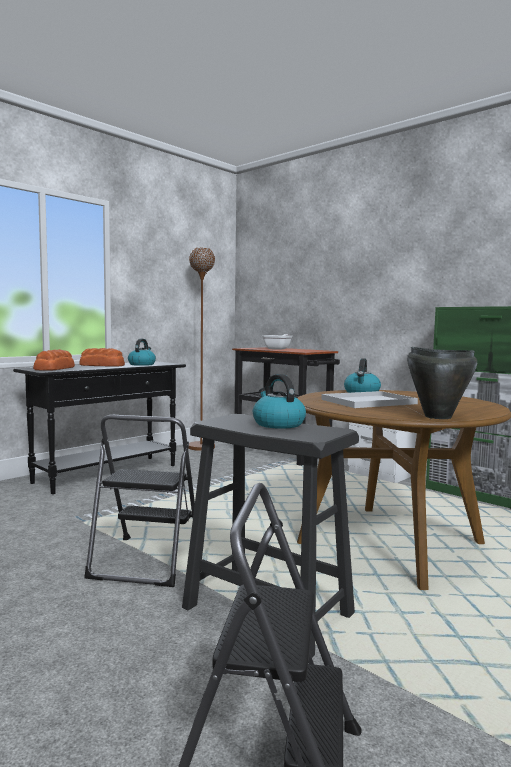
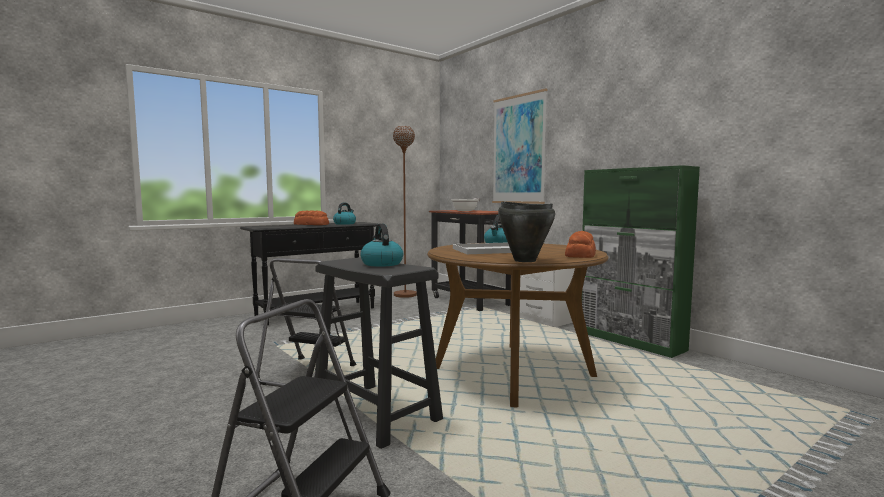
camera: 10 degrees right, 0 degrees up
bread [33,349,75,371] -> bread moved to [565,231,596,258]
none -> picture [492,88,547,204]

